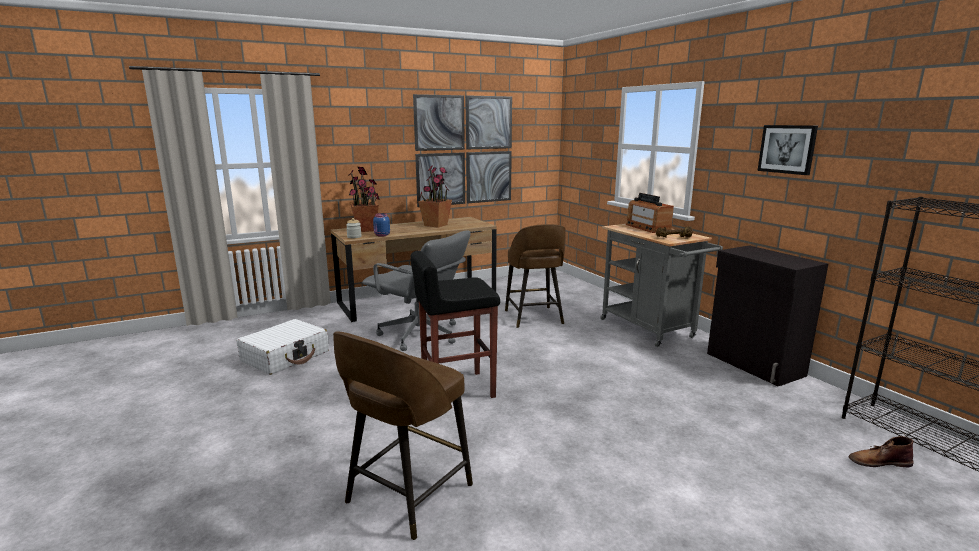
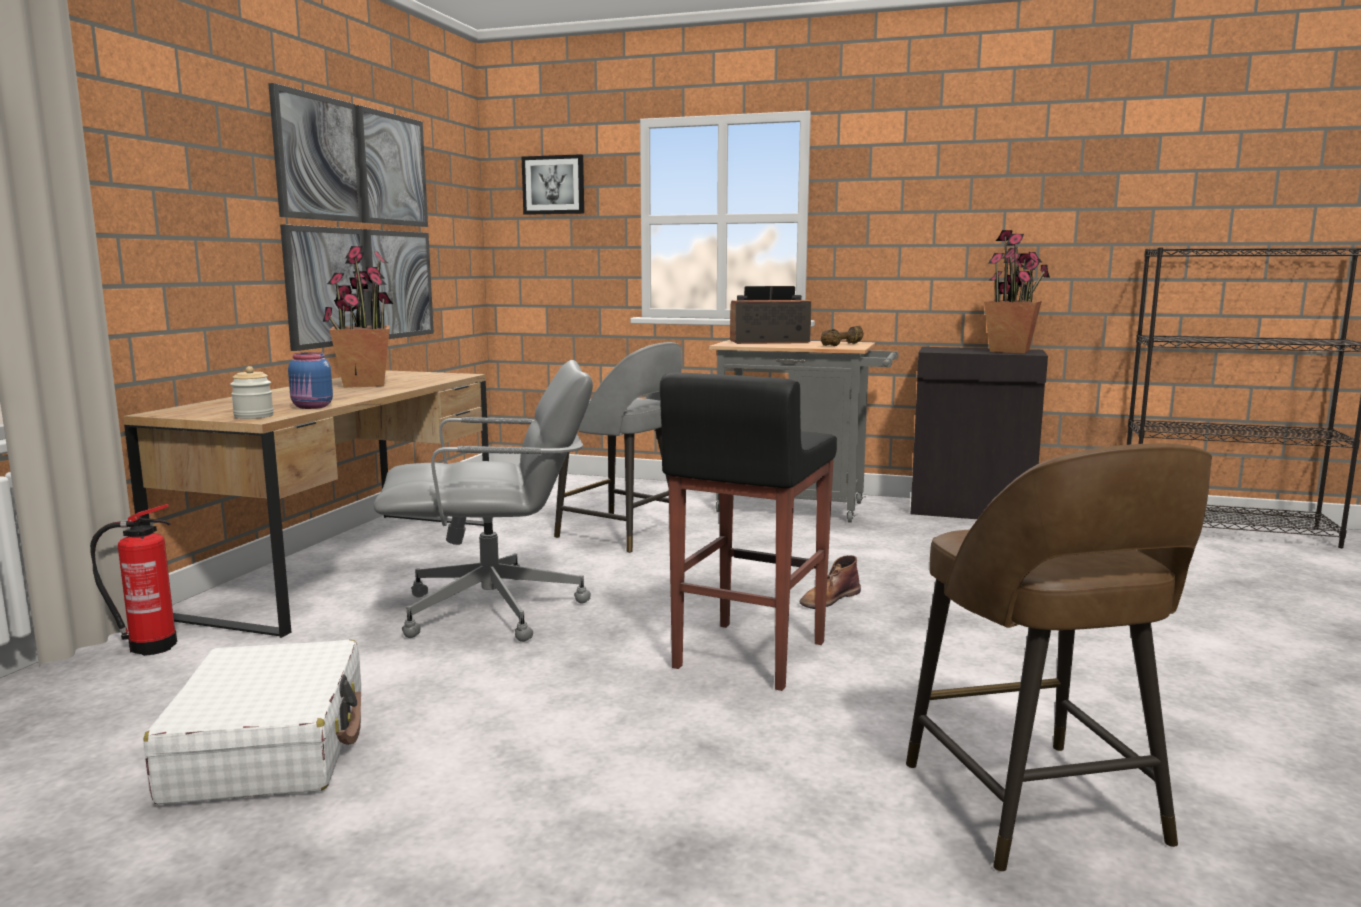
camera: 45 degrees left, 5 degrees down
potted plant [349,167,380,232] -> potted plant moved to [984,230,1050,353]
brown stool [505,224,566,328] -> grey stool [554,342,682,553]
radio [626,193,674,233] -> radio turned 150 degrees clockwise [730,286,812,344]
picture [757,125,818,175] -> picture moved to [522,154,584,215]
brown boot [849,436,914,467] -> brown boot moved to [800,555,861,609]
none -> fire extinguisher [90,504,177,656]

